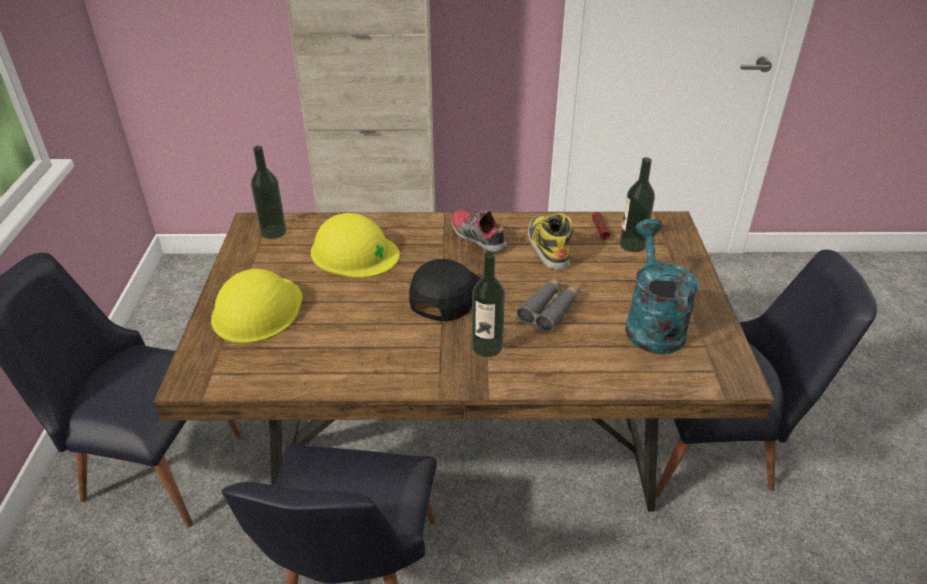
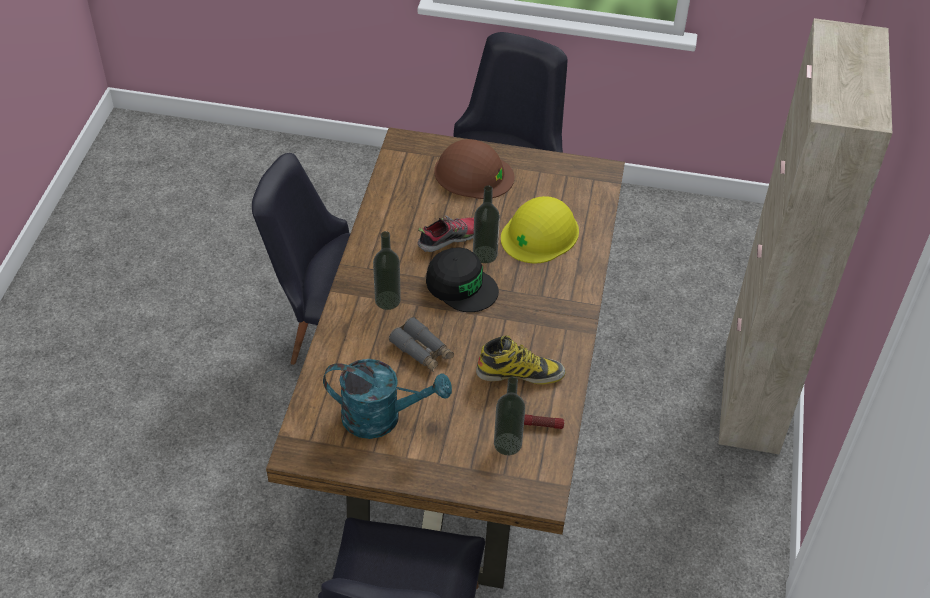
camera: 100 degrees right, 10 degrees up
yellow hard hat [211,269,302,343] -> brown hard hat [434,139,514,199]
bottle [251,146,286,239] -> bottle moved to [473,186,500,263]
shoe [452,209,507,252] -> shoe moved to [417,215,474,252]

